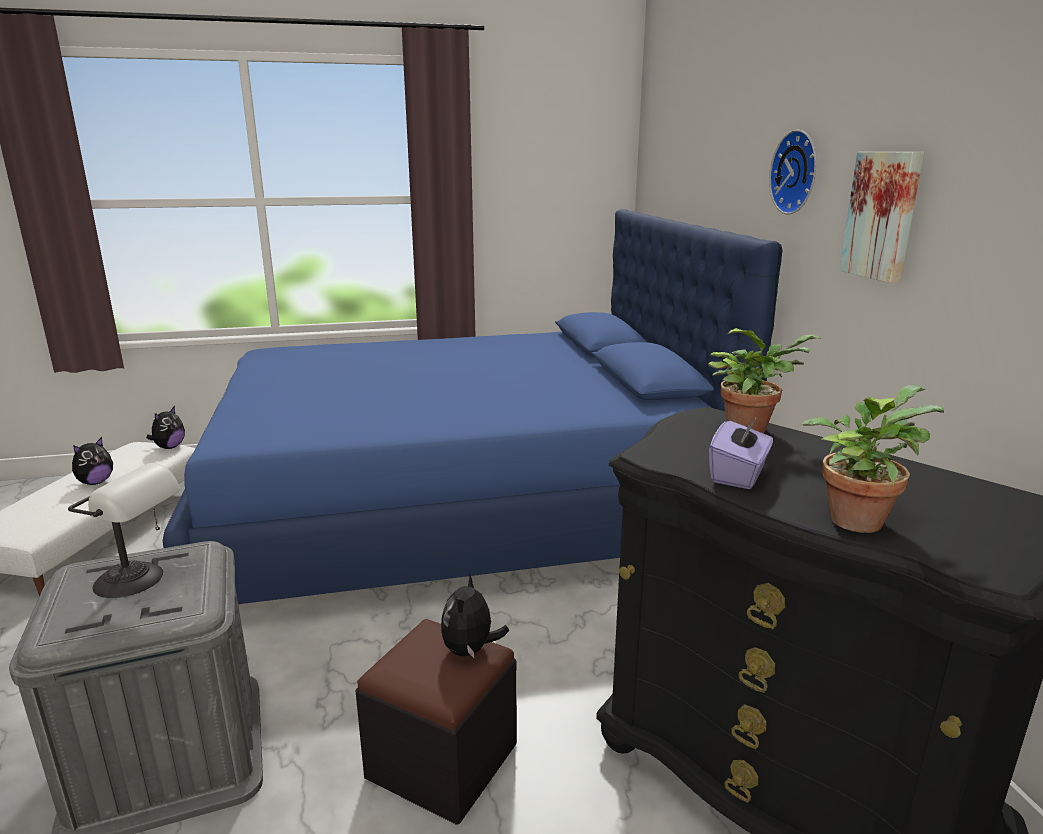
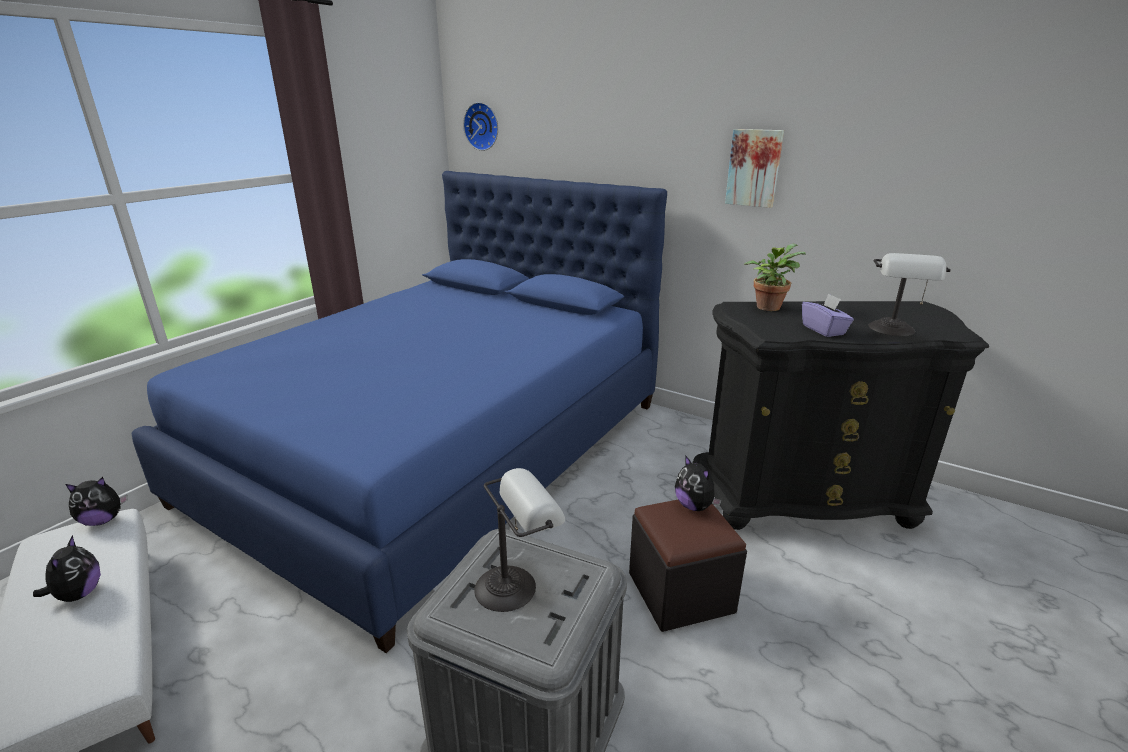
camera: 45 degrees left, 5 degrees up
plush toy [147,406,185,449] -> plush toy turned 90 degrees clockwise [65,477,128,526]
wall clock [769,130,817,215] -> wall clock moved to [463,102,498,151]
potted plant [802,384,944,533] -> table lamp [869,253,951,336]

